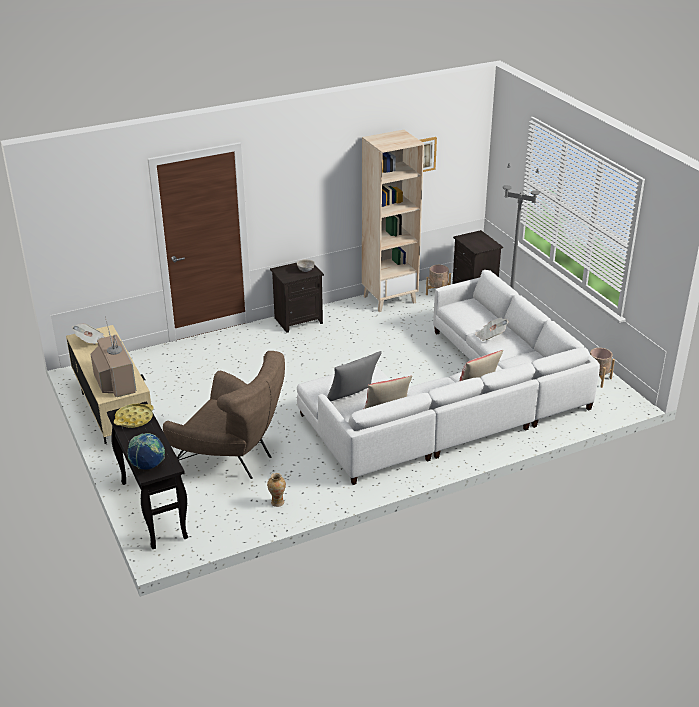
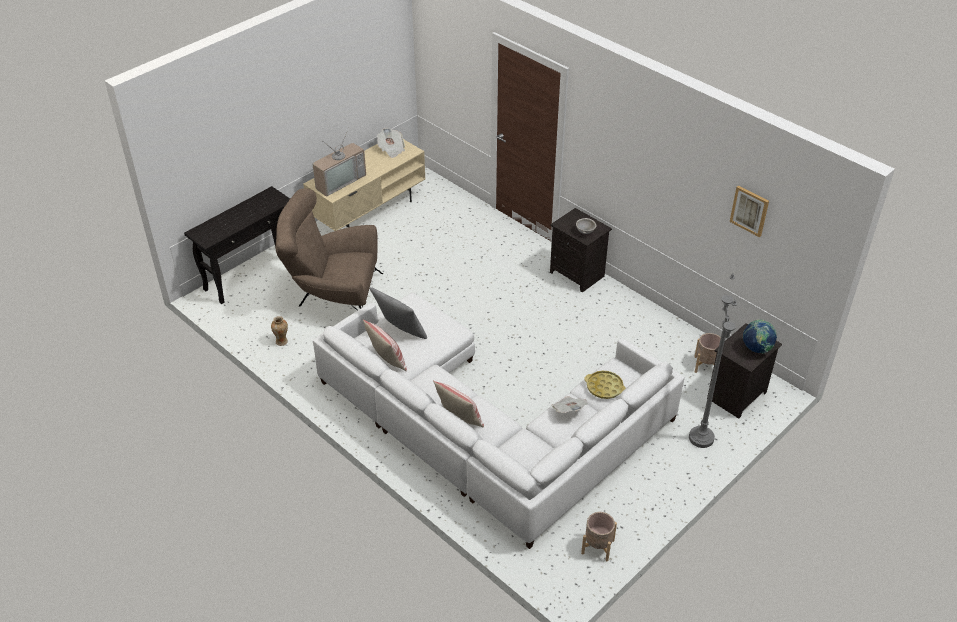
camera: 70 degrees right, 10 degrees up
yellow tray [114,404,154,428] -> yellow tray moved to [584,371,626,399]
globe [127,433,165,469] -> globe moved to [743,319,777,354]
brown armchair [163,351,285,479] -> brown armchair turned 90 degrees clockwise [276,188,383,311]
beige bookcase [362,130,424,312] -> none

